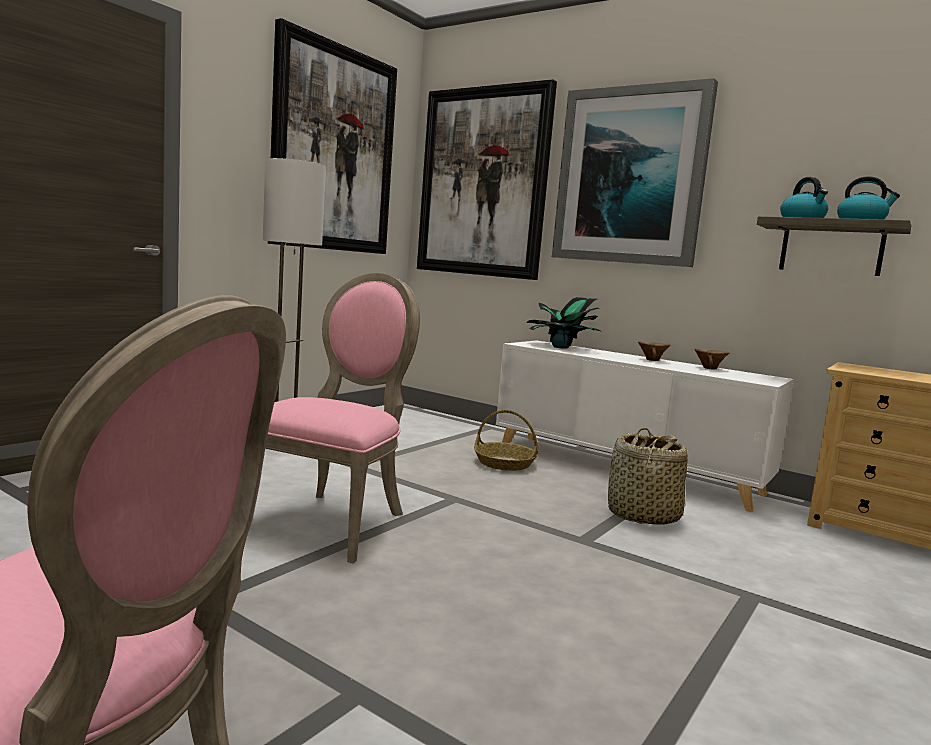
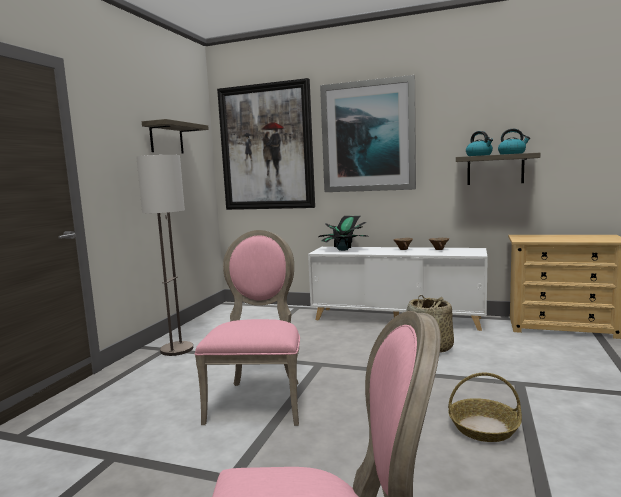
camera: 15 degrees left, 0 degrees up
picture [268,18,397,254] -> shelf [142,119,209,154]
basket [474,410,538,471] -> basket moved to [448,372,522,442]

